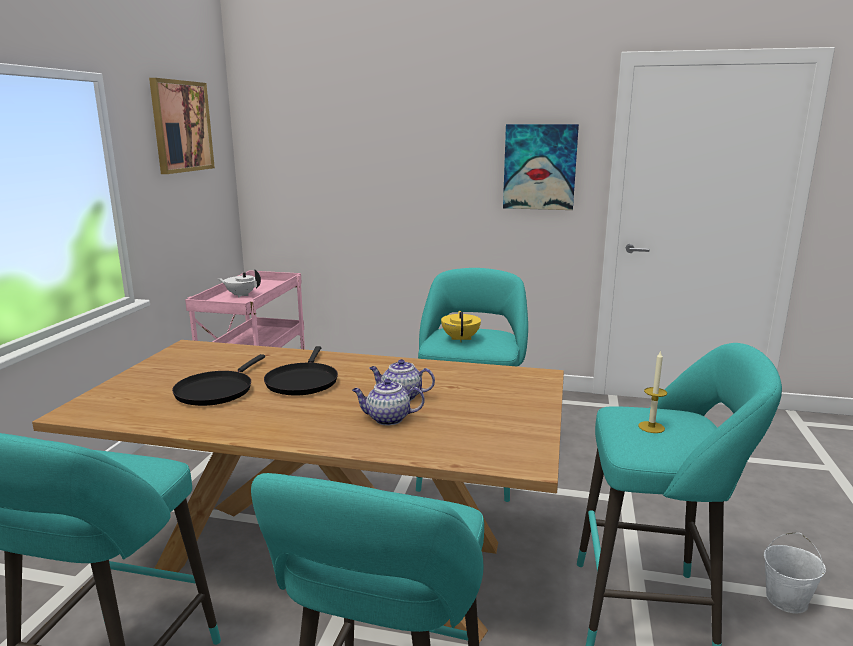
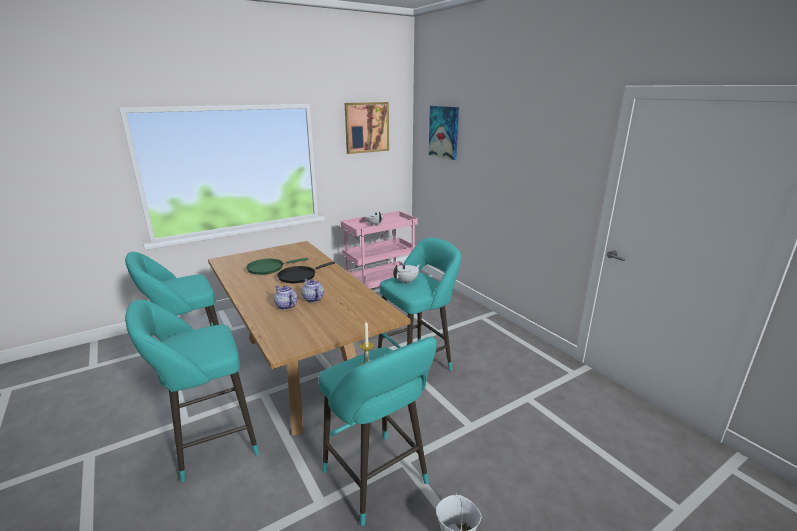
camera: 45 degrees right, 5 degrees up
black frying pan [172,354,265,406] -> green frying pan [246,258,308,275]
yellow teapot [441,311,481,342] -> white teapot [393,264,420,284]
picture [503,124,579,210] -> picture moved to [429,106,459,160]

